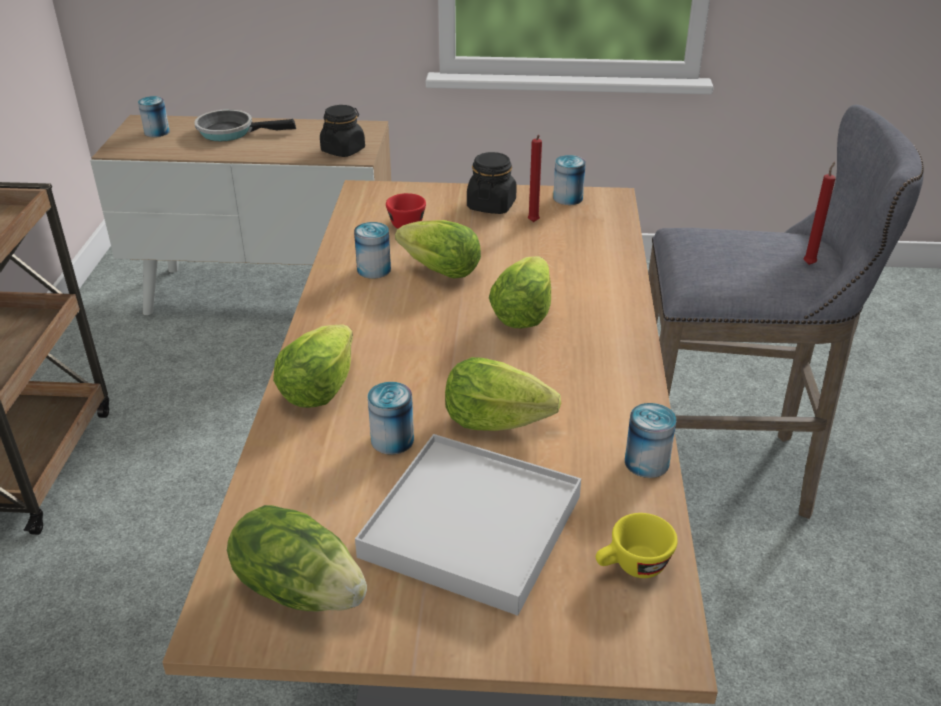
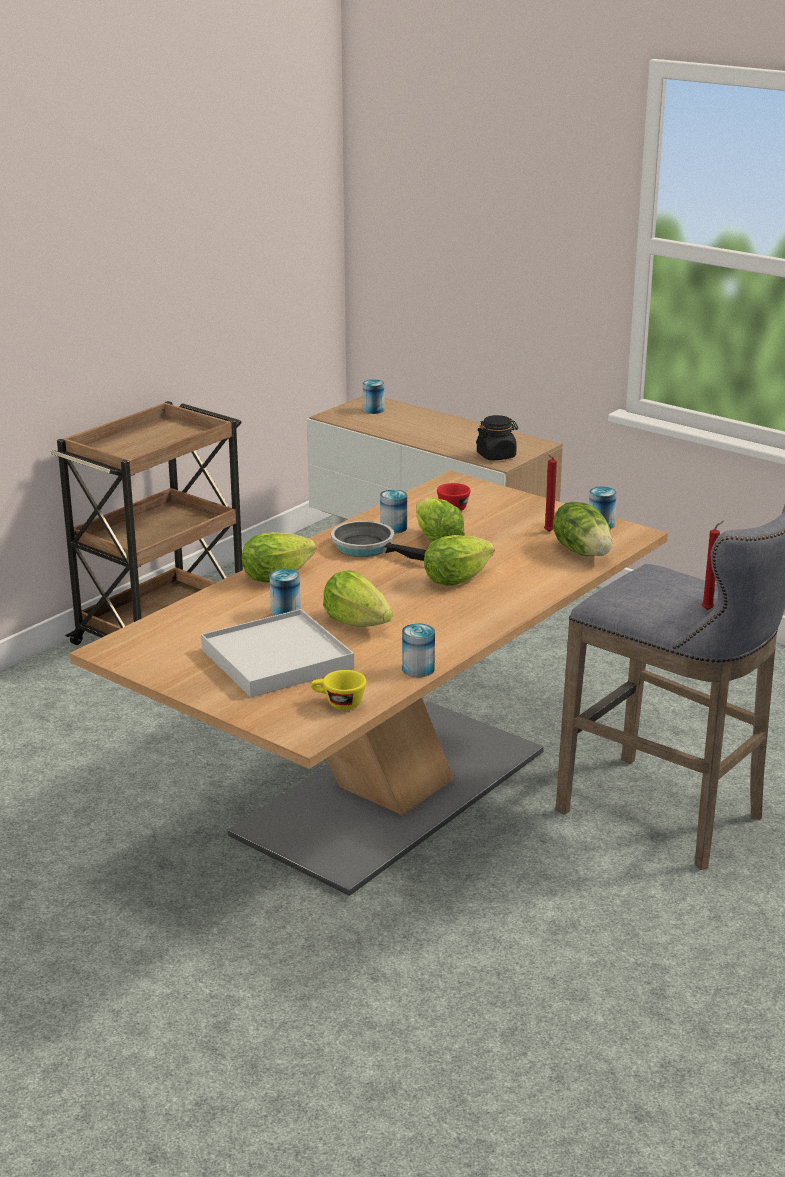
camera: 35 degrees right, 10 degrees down
frying pan [194,109,296,141] -> frying pan moved to [331,521,426,561]
lettuce [227,505,367,612] -> lettuce moved to [553,501,612,556]
black jar [467,152,517,214] -> none

